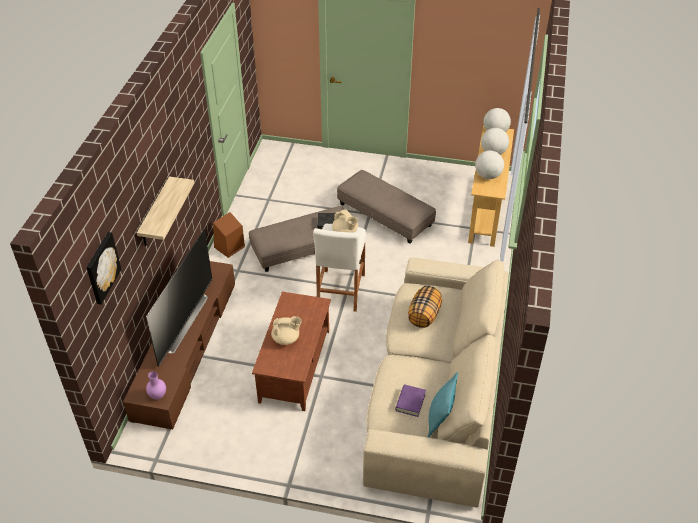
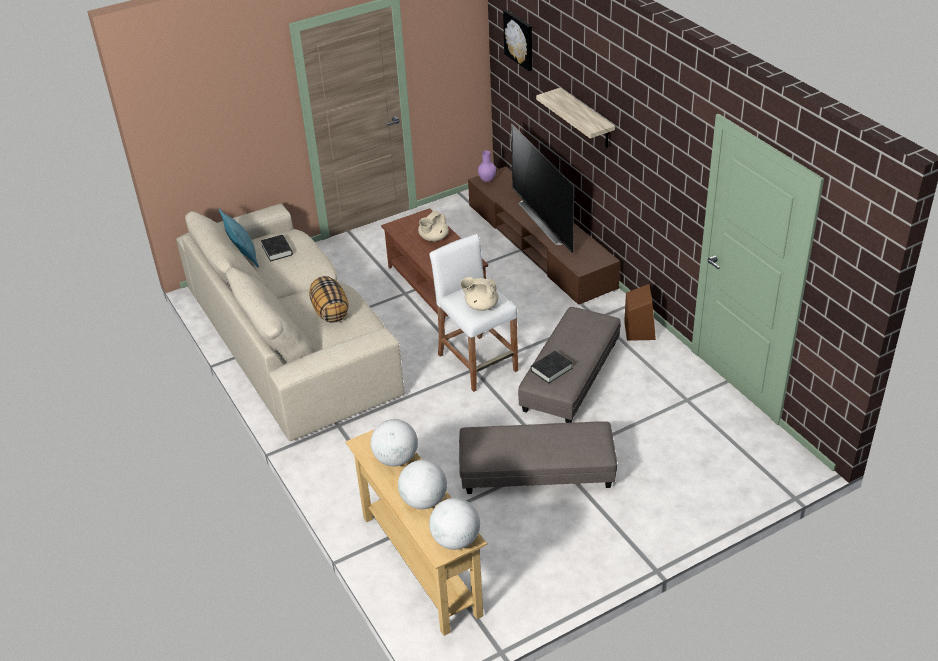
camera: 140 degrees right, 5 degrees down
purple book [395,385,426,417] -> black book [261,235,293,261]

